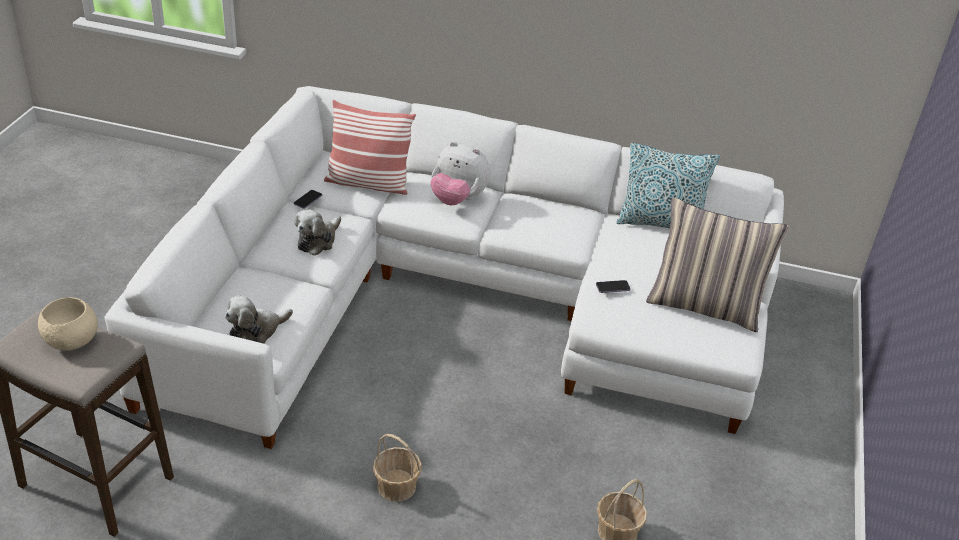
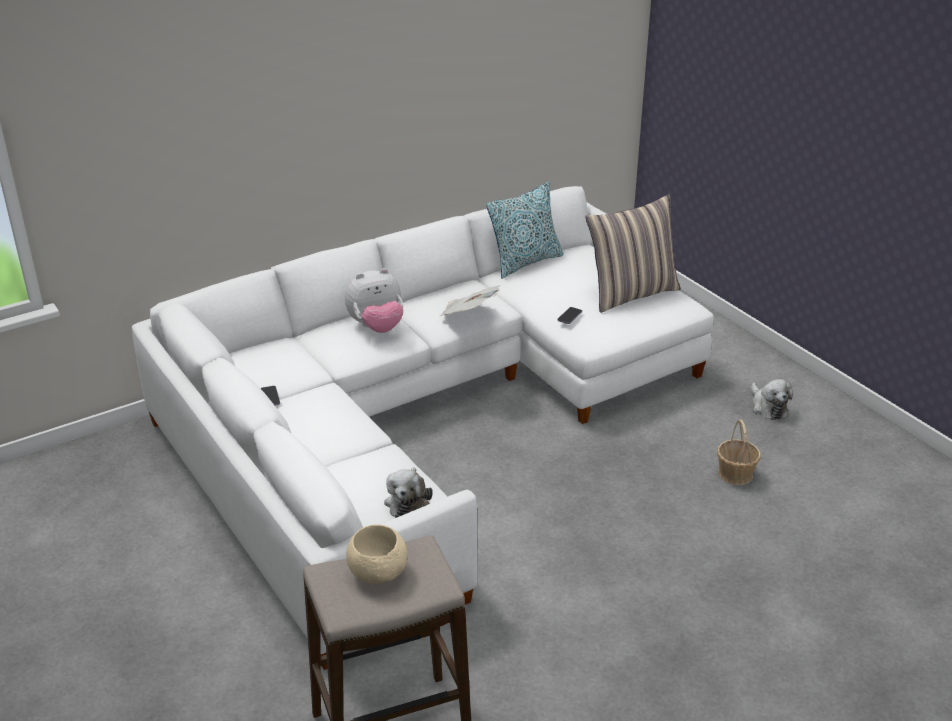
camera: 45 degrees left, 5 degrees down
plush toy [295,210,341,256] -> plush toy moved to [751,379,793,420]
pillow [324,100,416,195] -> none
basket [373,434,422,502] -> none
none -> newspaper [440,285,501,316]

